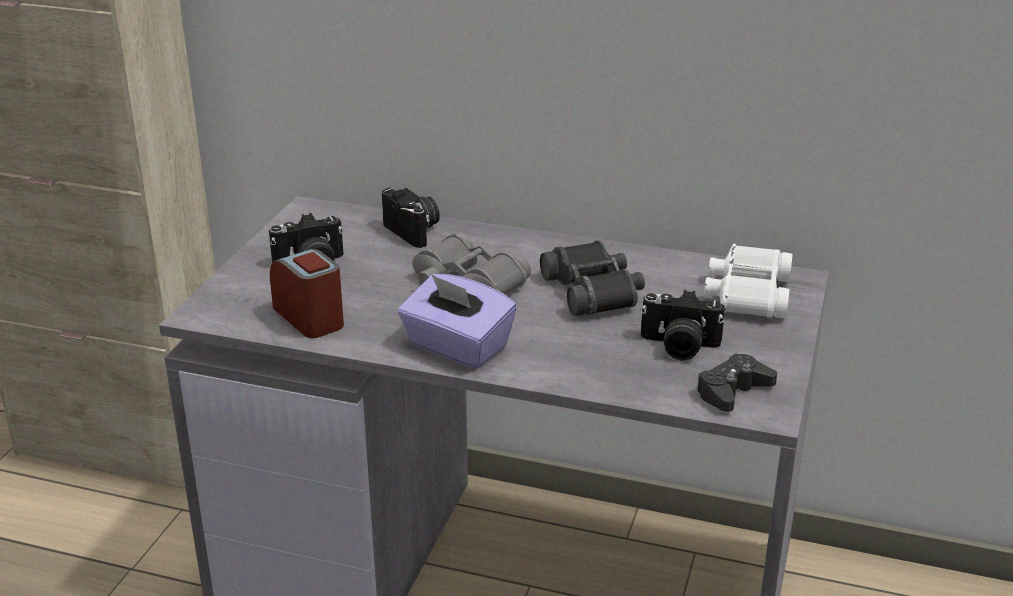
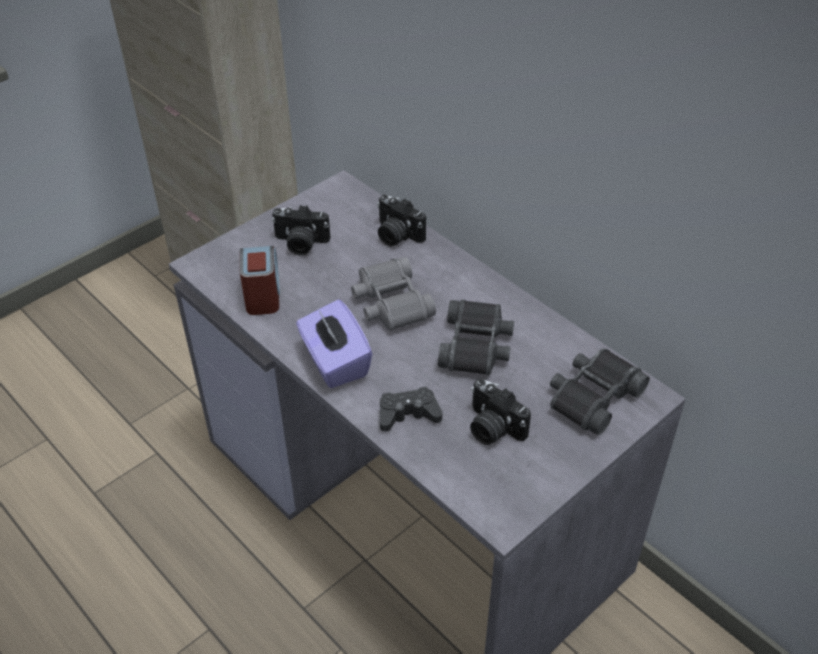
camera: 30 degrees right, 15 degrees up
camera [382,188,440,248] -> camera turned 135 degrees clockwise [377,194,426,247]
black game controller [696,353,777,412] -> black game controller moved to [380,387,442,432]
white binoculars [704,244,793,318] -> black binoculars [550,348,650,435]

